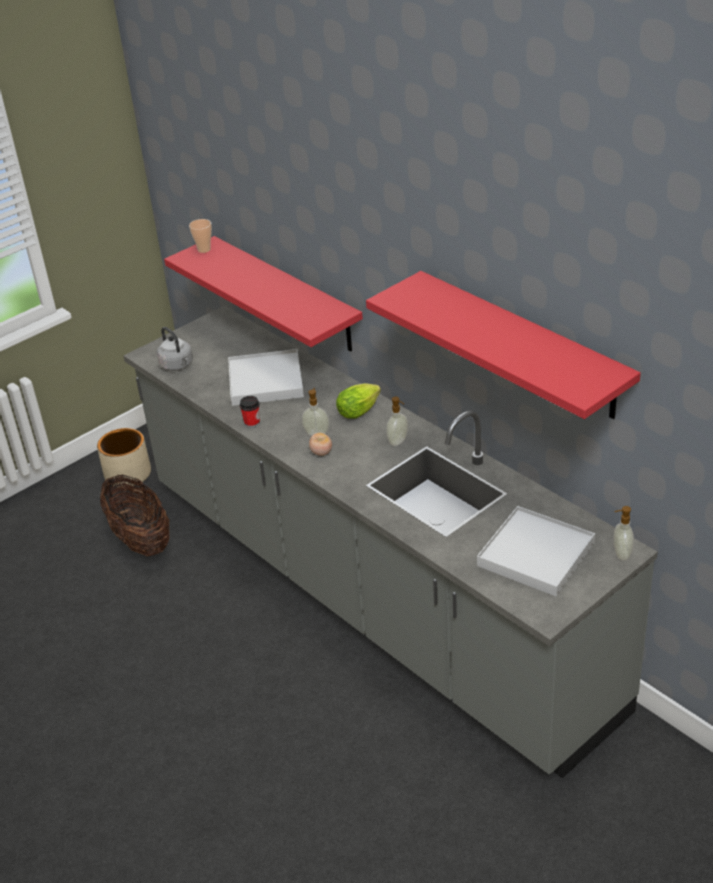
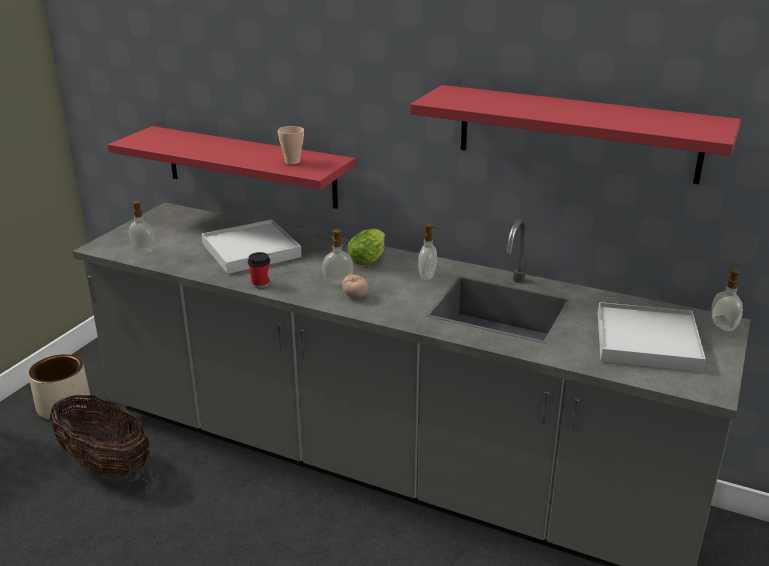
camera: 25 degrees left, 10 degrees down
grey kettle [157,327,193,371] -> soap dispenser [129,201,155,253]
cup [189,219,212,253] -> cup moved to [278,126,304,165]

